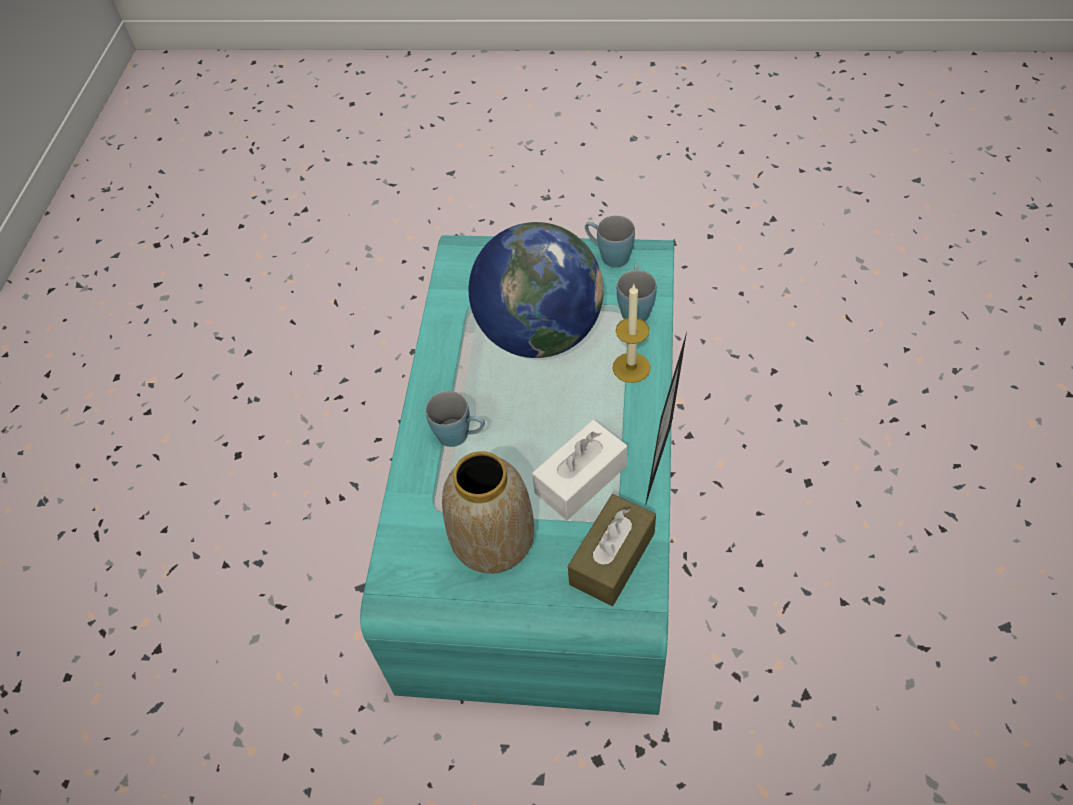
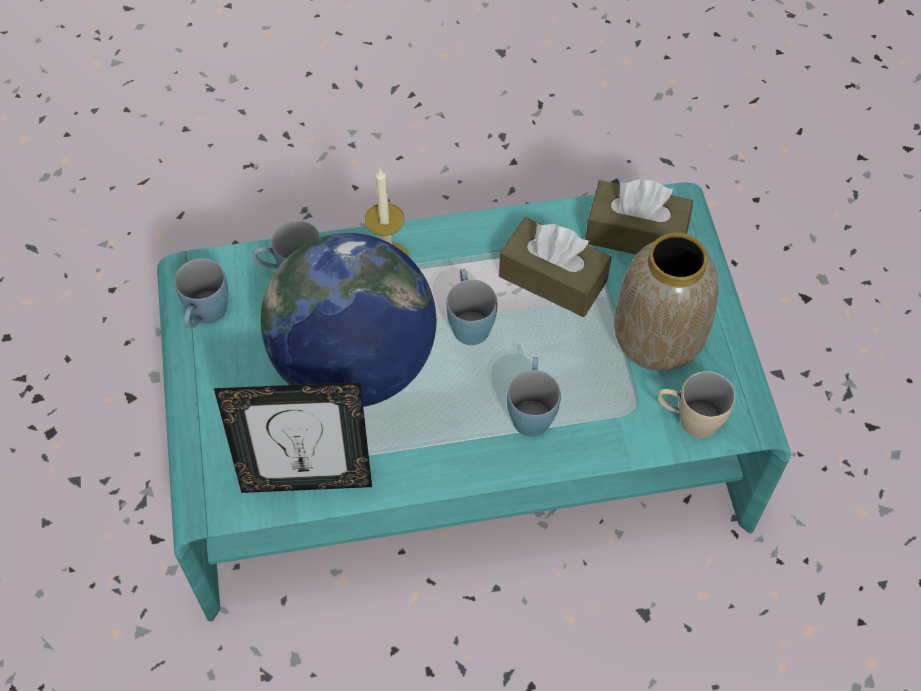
camera: 110 degrees left, 5 degrees up
white tissue box [532,420,627,520] -> brown tissue box [499,217,612,317]
picture frame [645,332,687,506] -> picture frame moved to [214,382,372,493]
none -> blue mug [446,269,497,345]
none -> beige mug [658,371,735,438]

